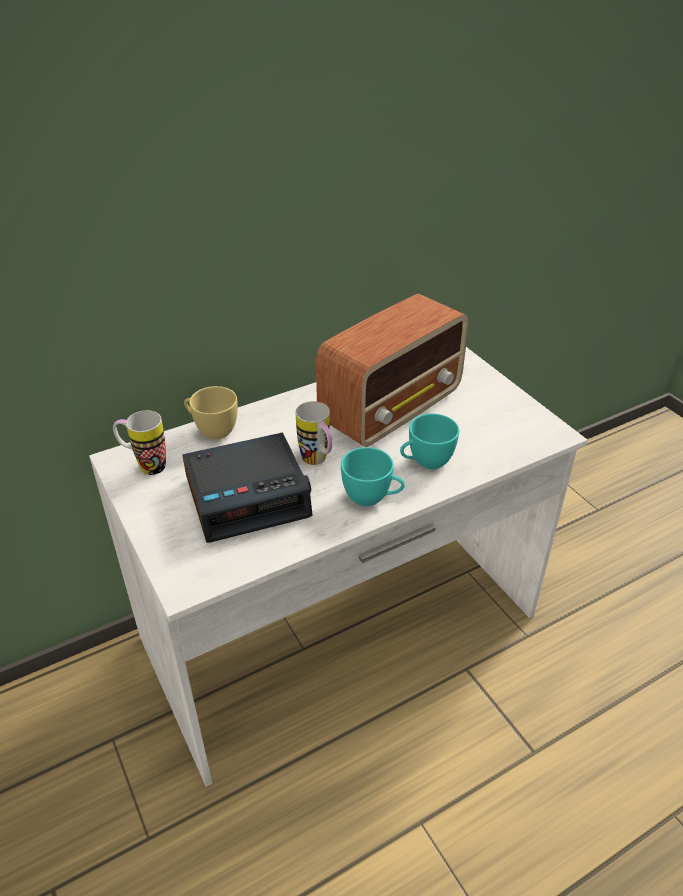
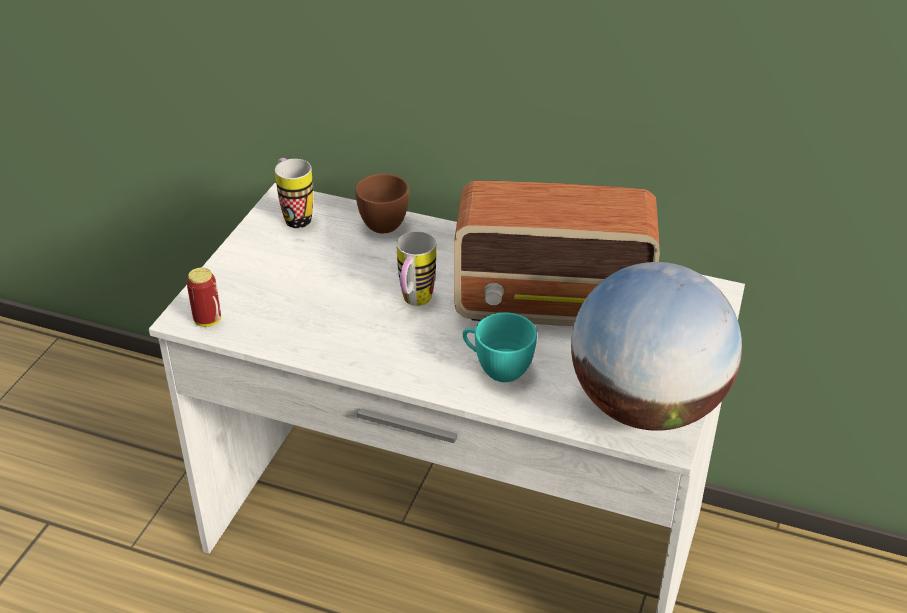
camera: 50 degrees right, 0 degrees up
alarm clock [182,432,313,543] -> none
yellow cup [184,386,238,439] -> brown cup [355,174,409,233]
turquoise cup [341,447,405,506] -> none
none -> can [186,268,221,327]
none -> globe [571,262,742,431]

